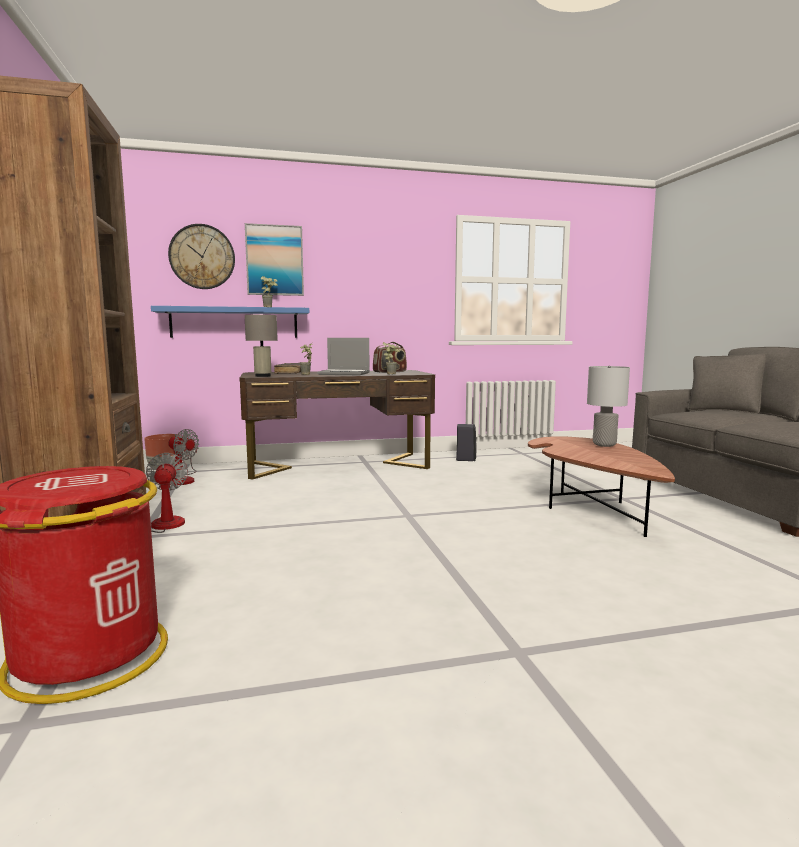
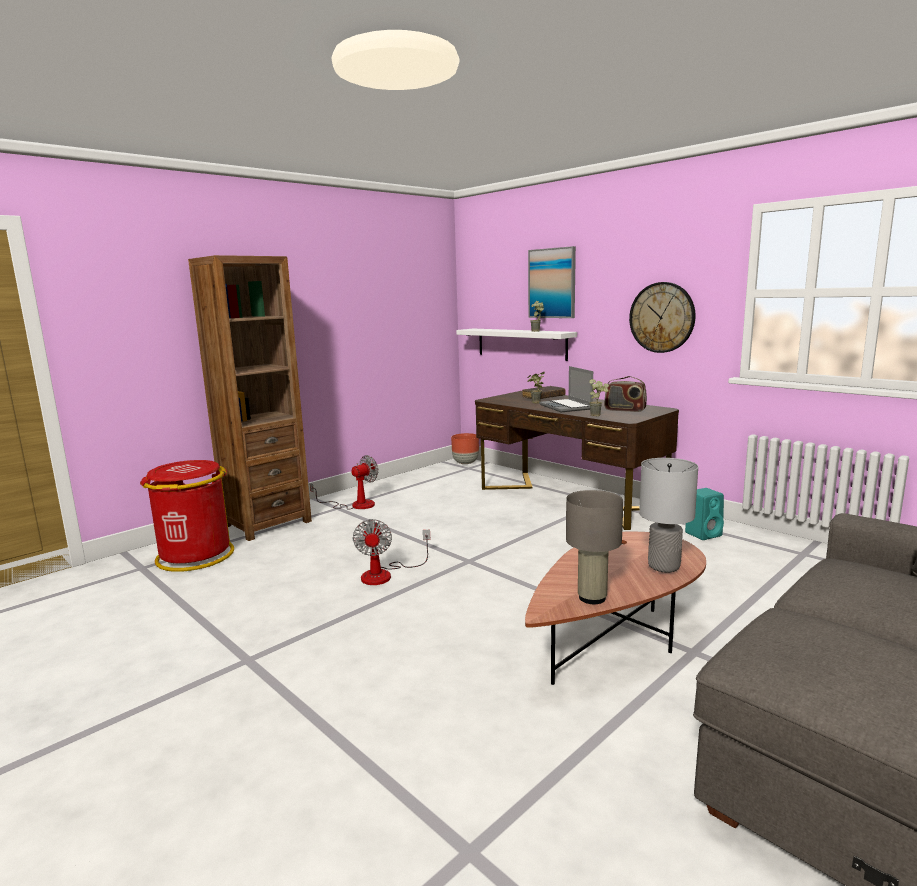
camera: 60 degrees right, 5 degrees up
blue shelf [151,306,309,338] -> white shelf [456,329,577,361]
wall clock [168,224,235,289] -> wall clock moved to [629,282,696,353]
fan [168,429,199,485] -> fan moved to [352,519,431,585]
grey table lamp [245,315,277,377] -> grey table lamp moved to [566,490,623,604]
black speaker [456,424,476,461] -> turquoise speaker [685,488,724,540]

